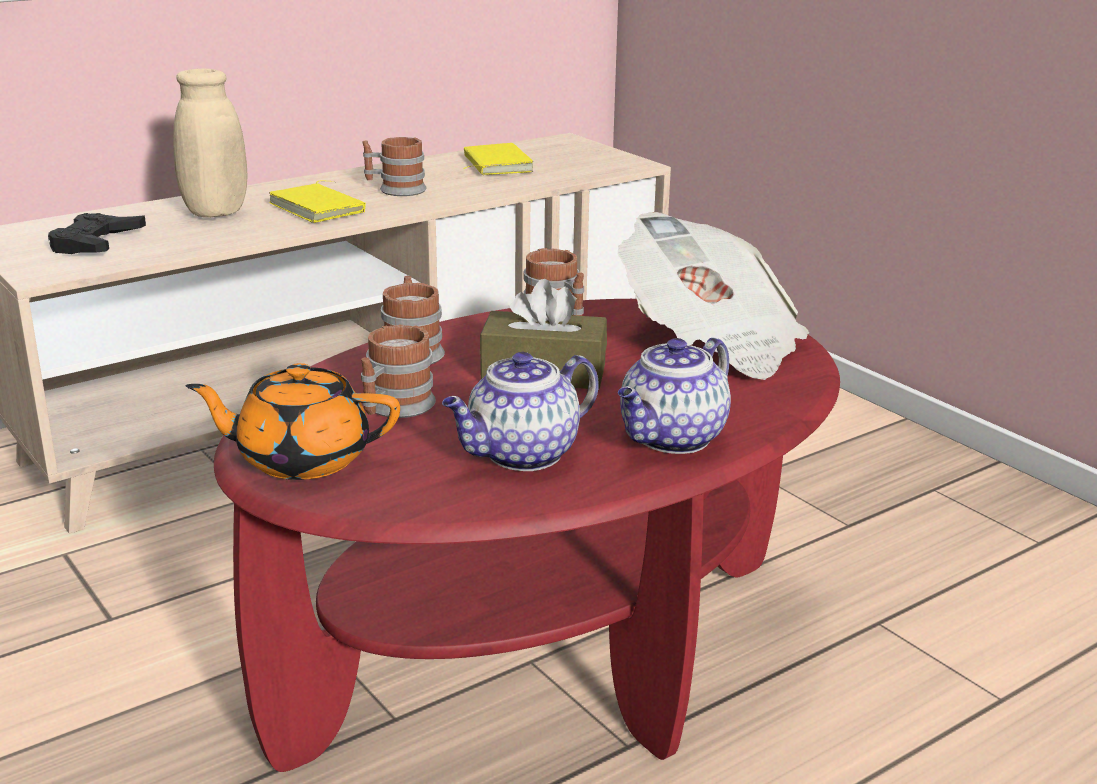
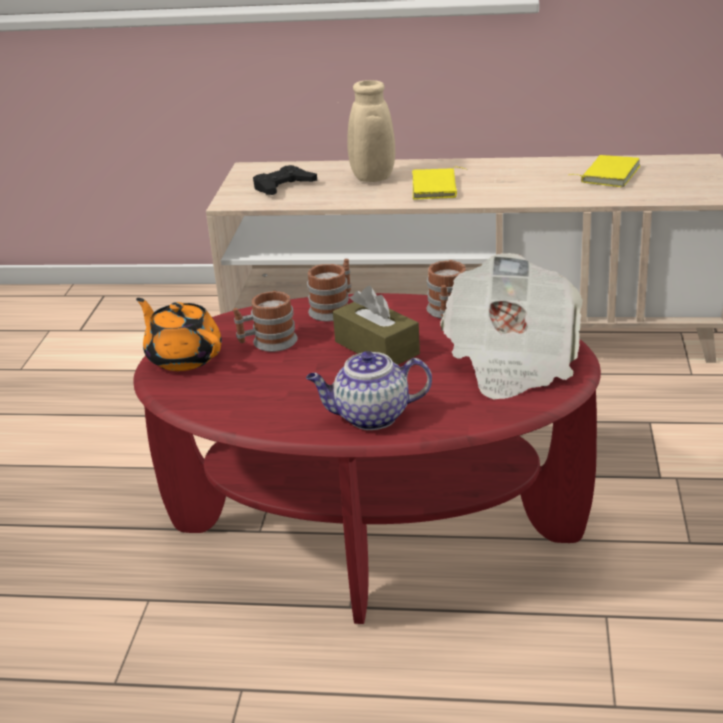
camera: 45 degrees right, 5 degrees up
mug [363,137,427,196] -> none
teapot [442,352,599,471] -> none

